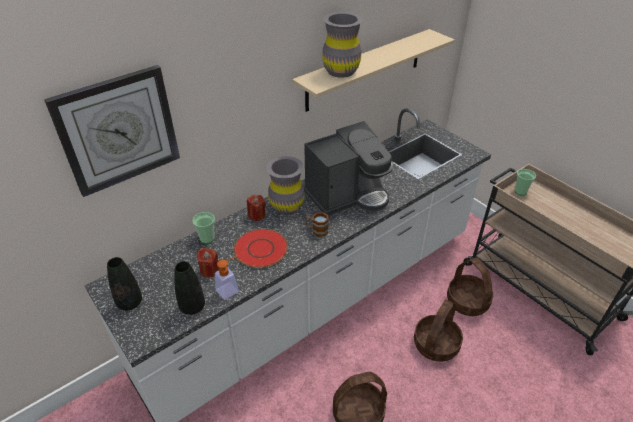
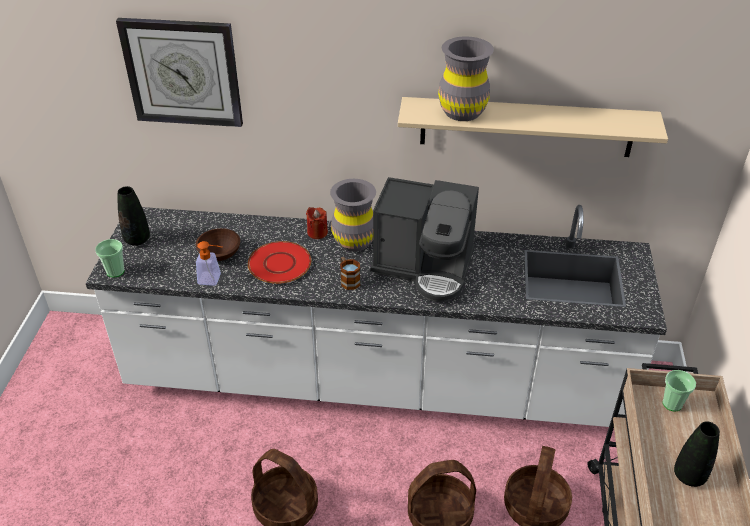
camera: 45 degrees right, 0 degrees up
black vase [174,261,205,315] -> black vase moved to [674,422,720,487]
cup [192,212,215,244] -> cup moved to [95,239,124,277]
red candle [197,248,219,278] -> brown bowl [196,228,240,261]

